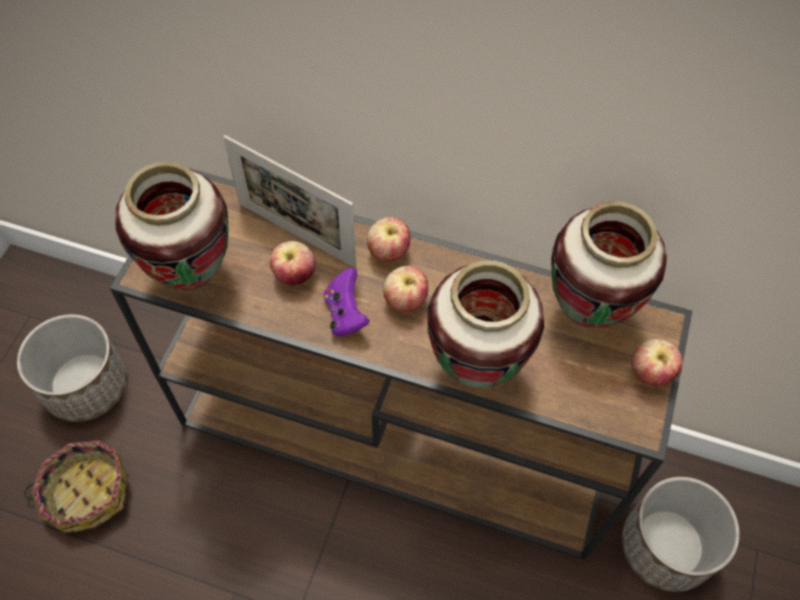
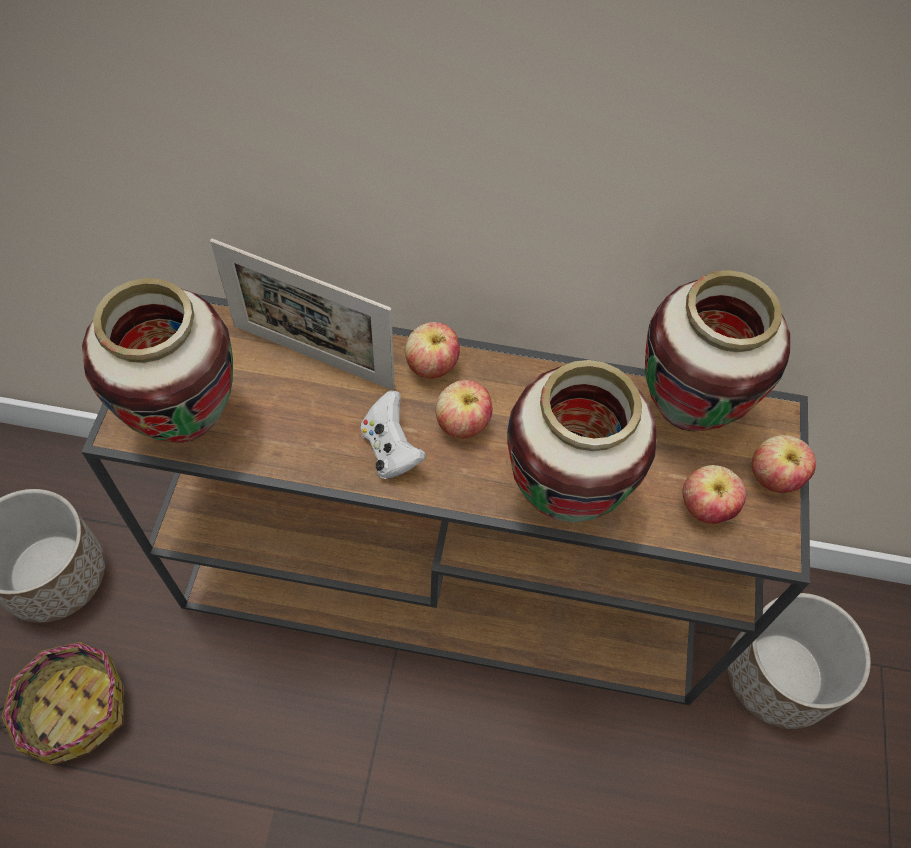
camera: 10 degrees left, 0 degrees up
apple [270,241,315,285] -> apple moved to [683,465,746,524]
purple game controller [324,268,370,337] -> white game controller [360,391,426,479]

